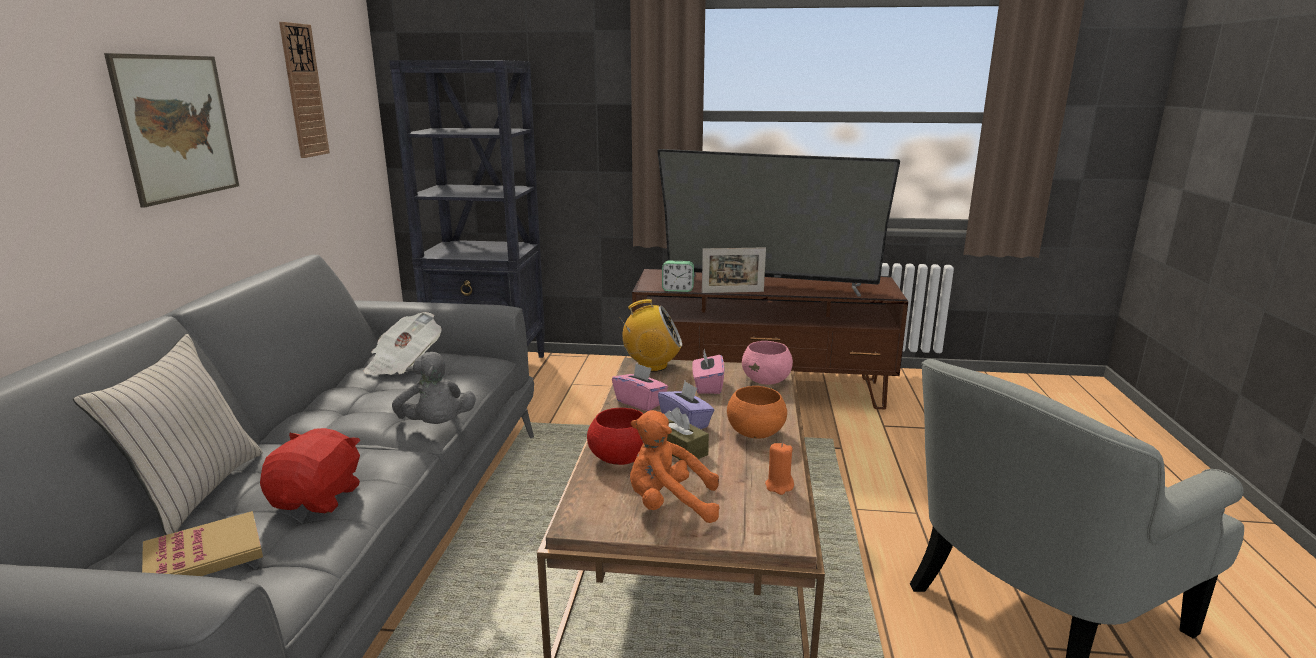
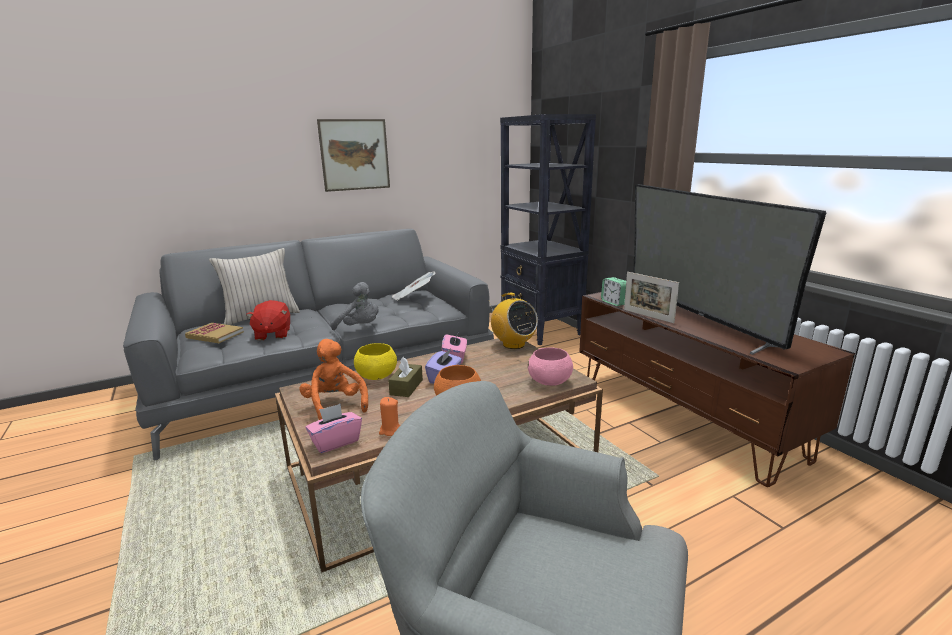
camera: 55 degrees right, 0 degrees up
red plush toy [260,428,360,513] -> red plush toy turned 105 degrees clockwise [246,300,290,341]
wall clock [279,22,330,158] -> none
grey plush toy [392,352,476,424] -> grey plush toy turned 90 degrees counterclockwise [330,282,379,330]
red bowl [587,408,643,465] -> yellow bowl [354,343,397,380]
pink tissue box [692,349,725,394] -> pink tissue box moved to [305,403,362,453]

